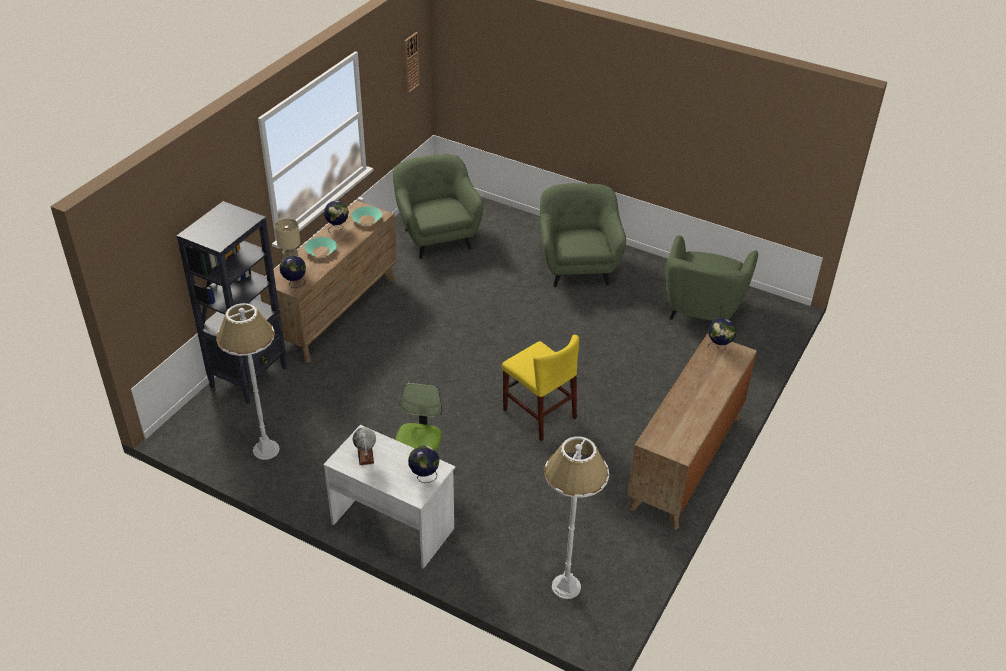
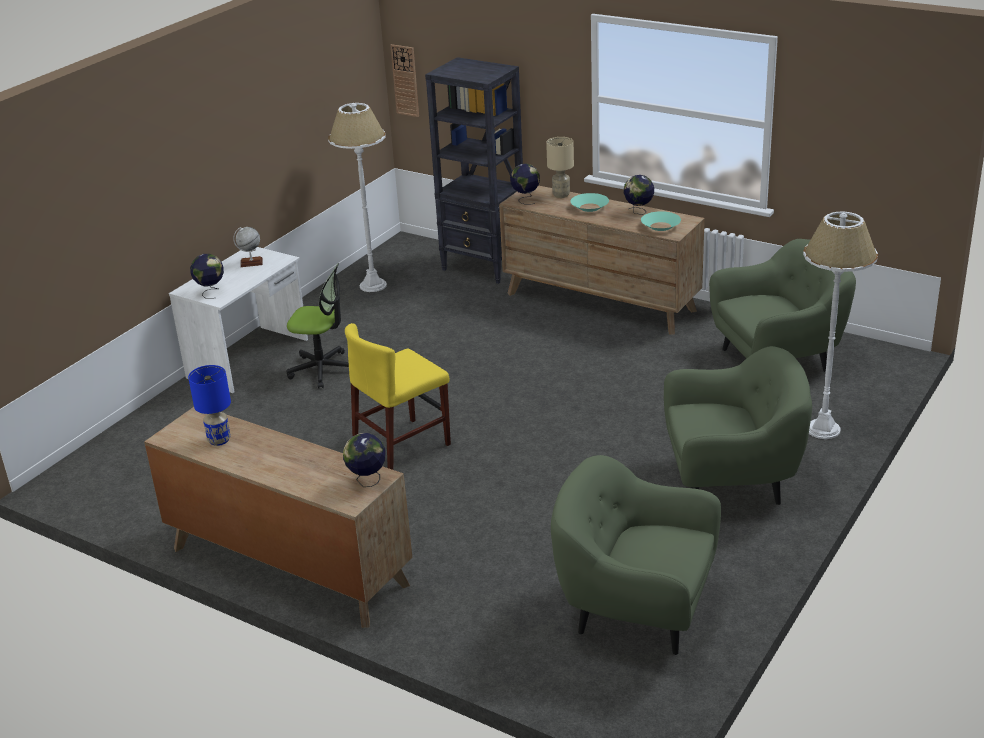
camera: 95 degrees right, 10 degrees down
wall clock [404,32,420,94] -> wall clock moved to [390,44,419,117]
white floor lamp [544,436,609,599] -> white floor lamp moved to [803,212,878,439]
none -> blue table lamp [188,365,231,446]

